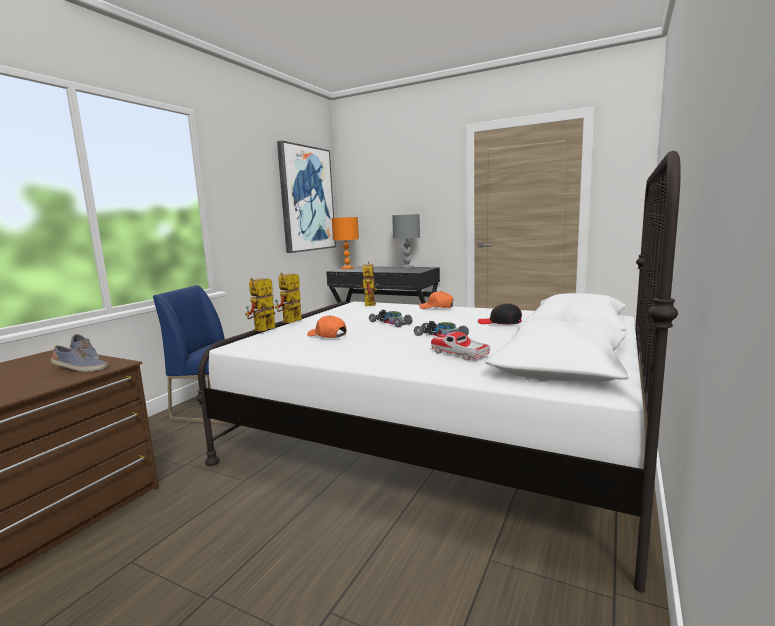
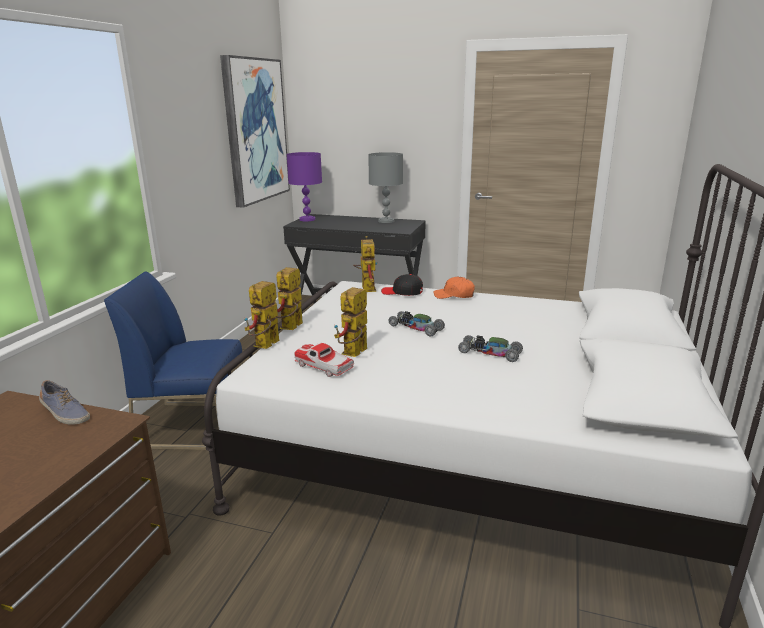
camera: 10 degrees left, 10 degrees up
shoe [51,345,108,372] -> none
orange cap [307,315,346,338] -> toy robot [334,287,367,357]
orange table lamp [332,217,359,269] -> purple table lamp [287,152,322,221]
toy car [431,332,490,361] -> toy car moved to [294,343,354,377]
black cap [478,303,522,324] -> black cap moved to [381,274,423,296]

